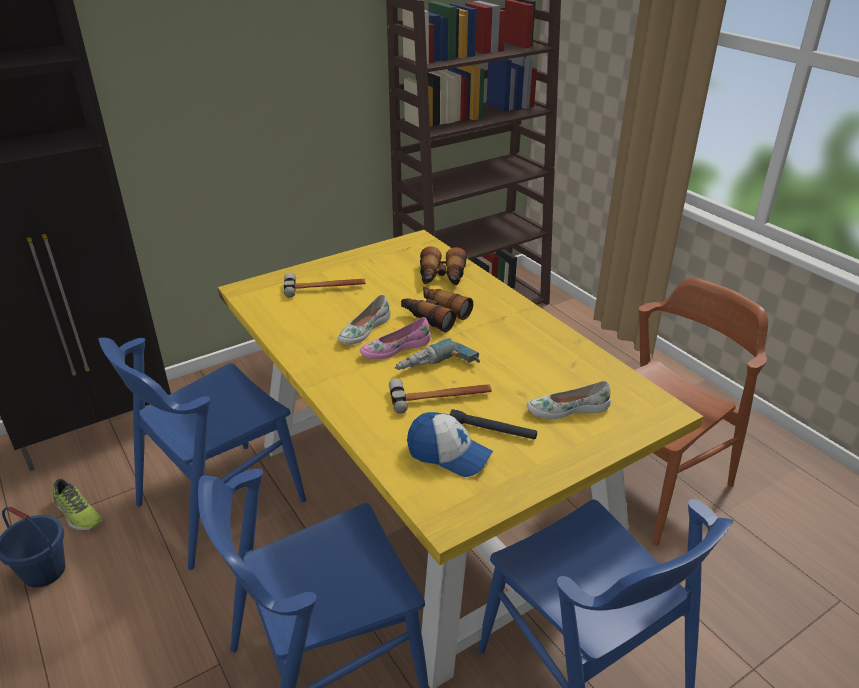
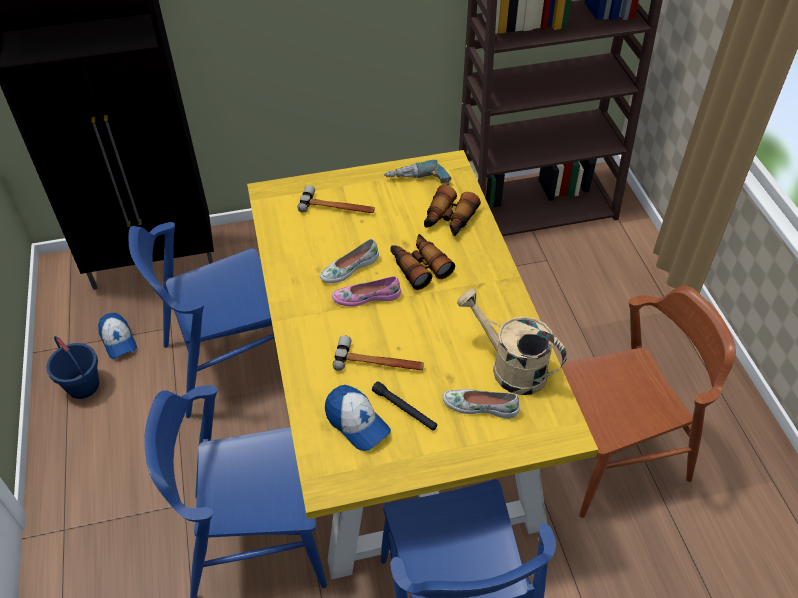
camera: 20 degrees right, 15 degrees up
shoe [53,479,102,530] -> cap [98,313,137,359]
power drill [395,338,480,370] -> power drill moved to [384,160,452,185]
none -> beige watering can [457,288,567,395]

